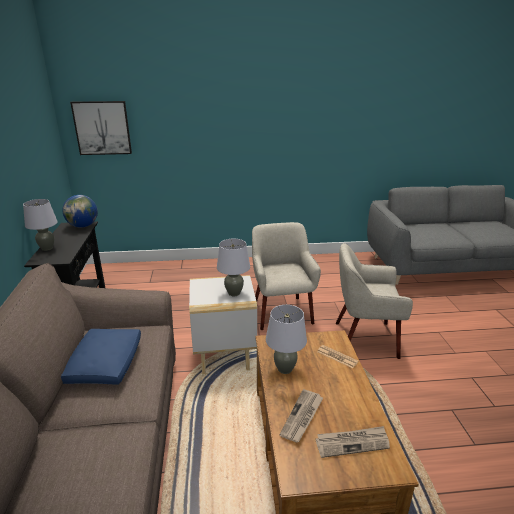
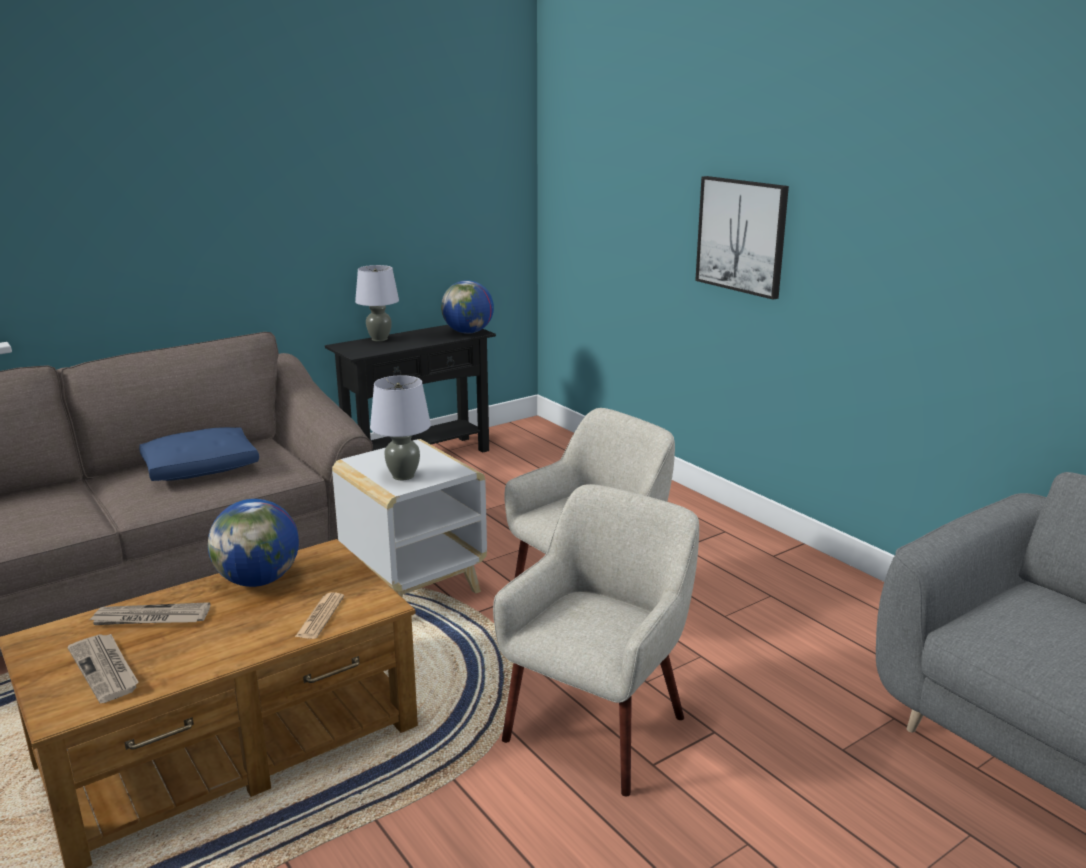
camera: 60 degrees right, 5 degrees down
picture [70,101,132,155] -> picture moved to [695,176,789,300]
grey table lamp [266,305,307,374] -> globe [208,499,299,587]
beige armchair [336,243,413,359] -> beige armchair turned 60 degrees clockwise [493,484,699,797]

